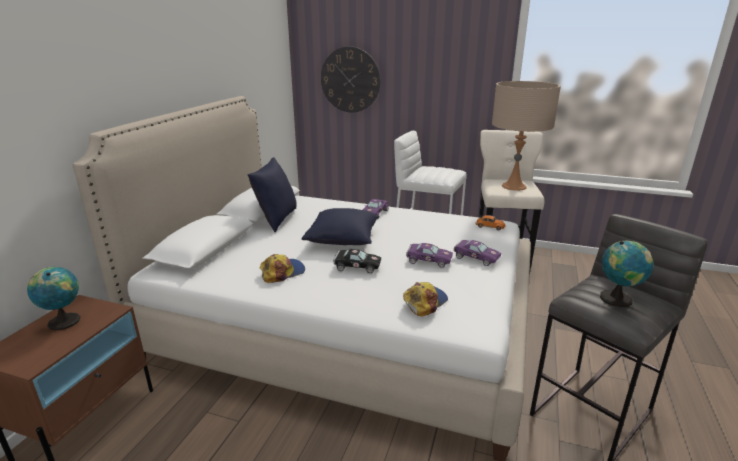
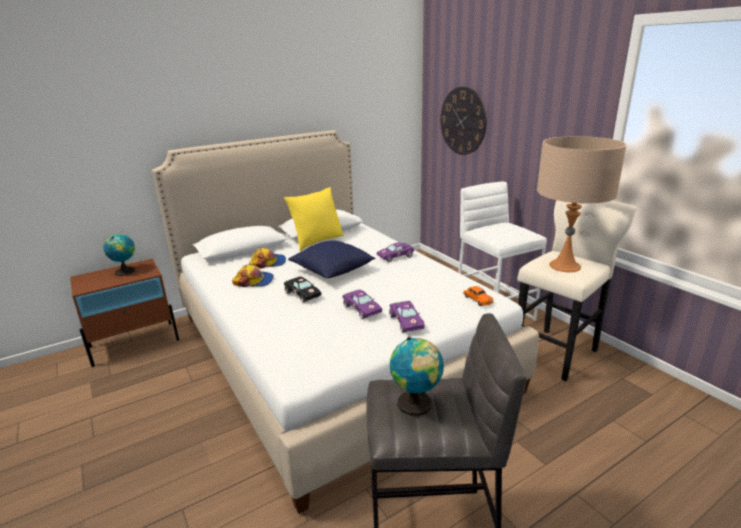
camera: 40 degrees right, 0 degrees up
blue pillow [248,158,297,232] -> yellow pillow [284,187,344,251]
cap [403,282,448,317] -> cap moved to [249,248,286,268]

